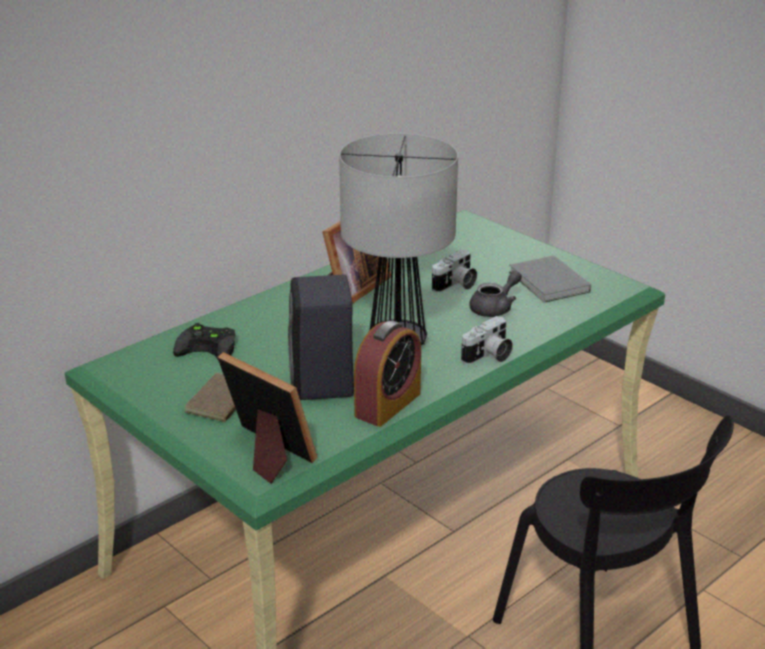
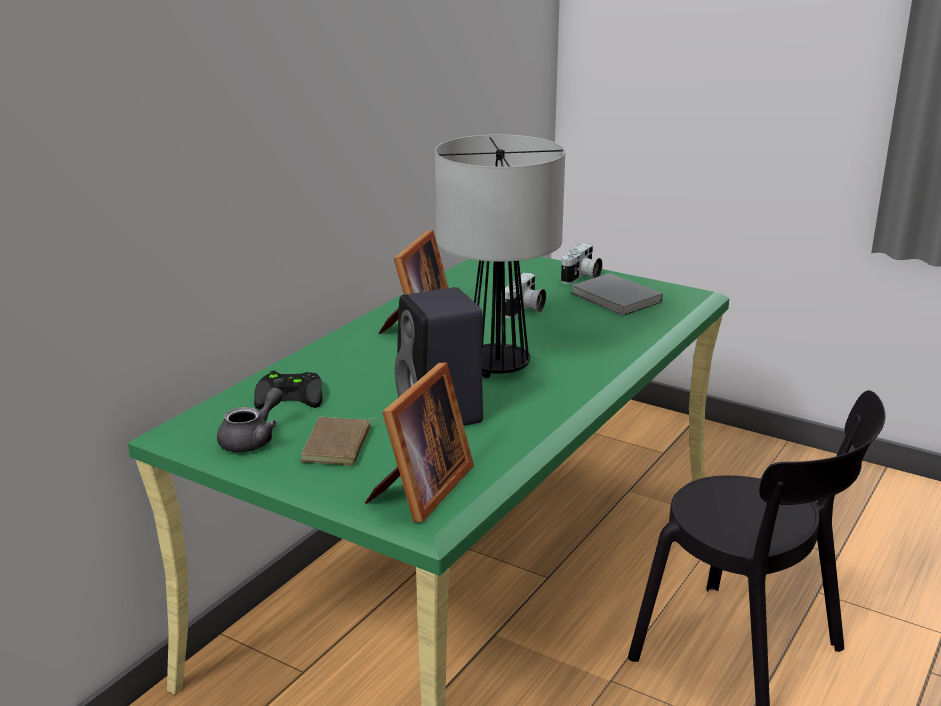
camera: 15 degrees left, 5 degrees down
picture frame [217,352,317,484] -> picture frame turned 90 degrees clockwise [365,362,474,522]
alarm clock [354,321,421,427] -> none
camera [461,316,513,364] -> camera moved to [561,243,602,284]
grey teapot [469,271,522,317] -> grey teapot moved to [217,387,283,452]

